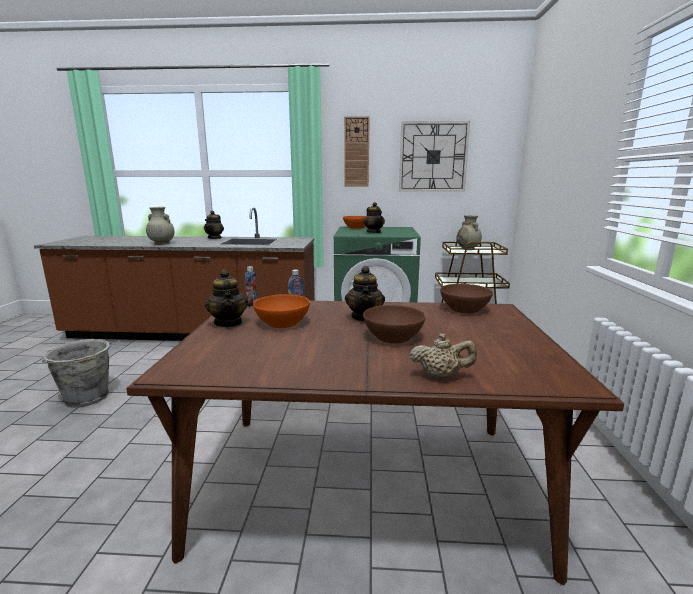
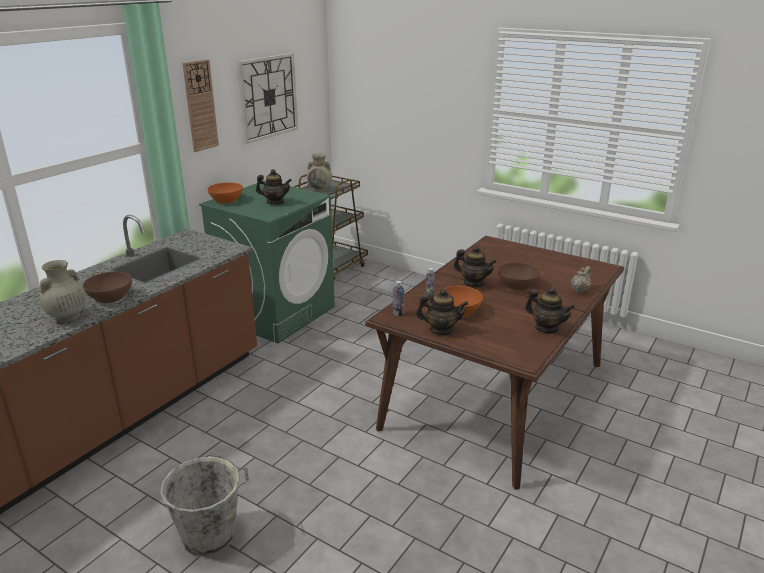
camera: 60 degrees left, 10 degrees up
teapot [204,211,224,239] -> teapot moved to [525,287,575,334]
brown bowl [440,284,493,313] -> brown bowl moved to [83,272,132,303]

